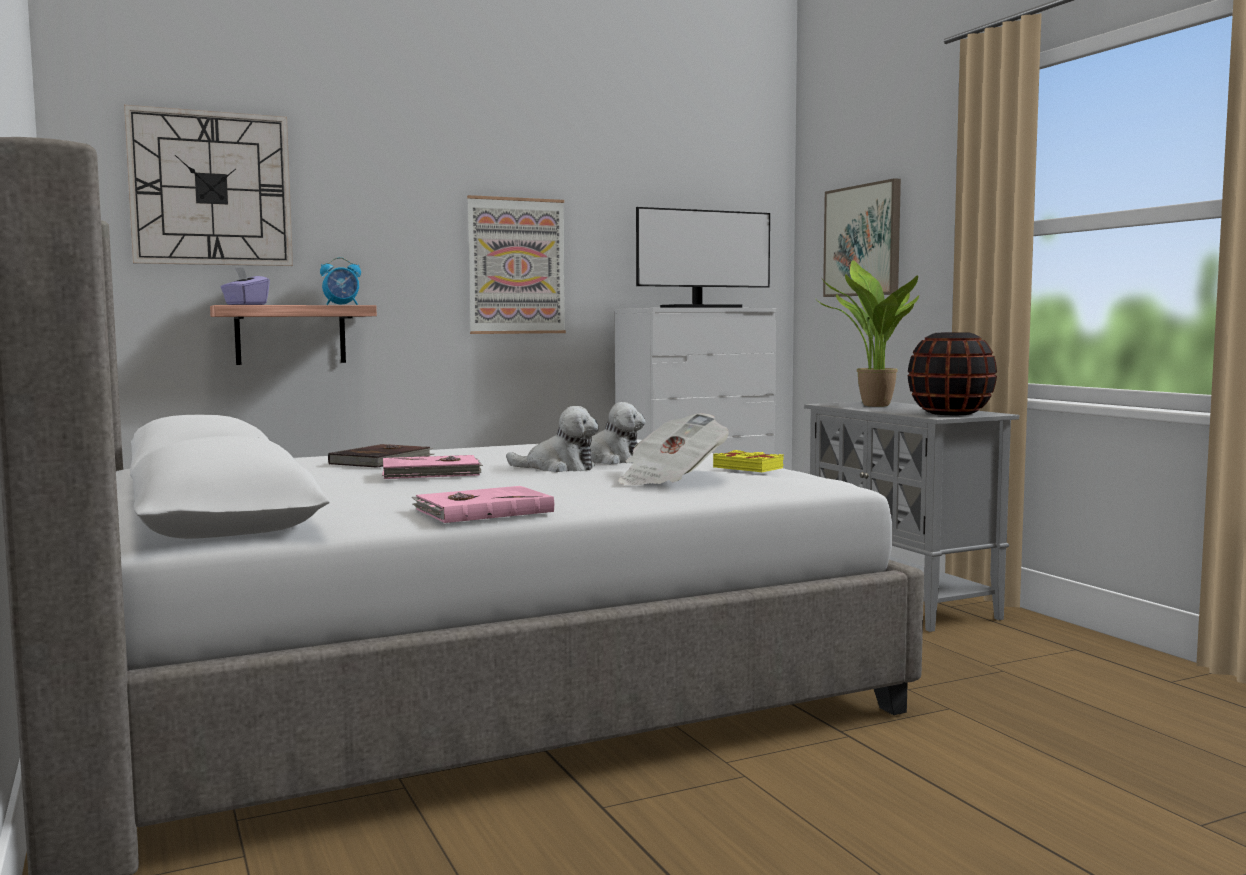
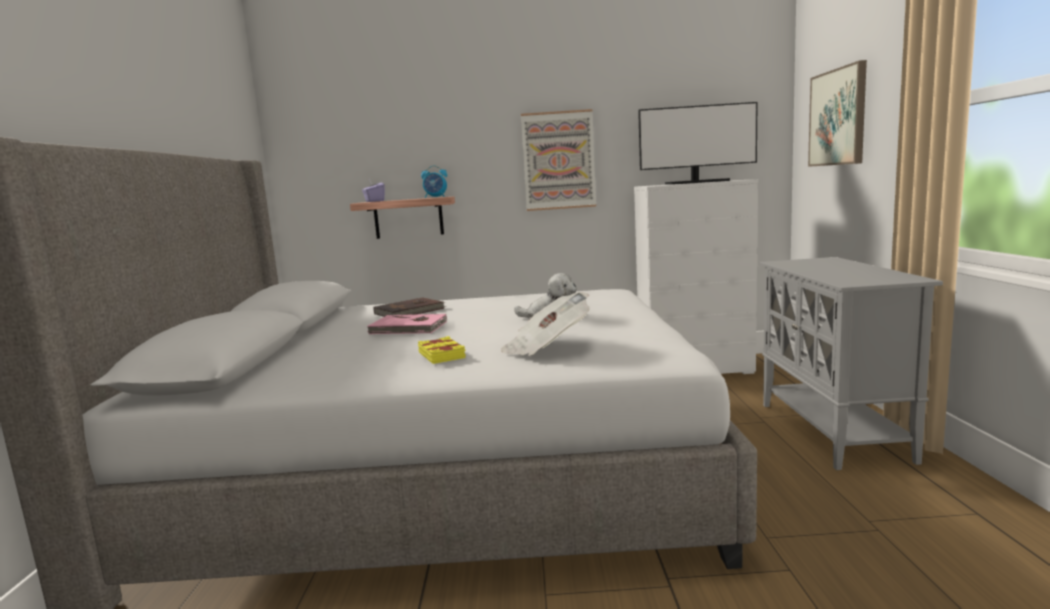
camera: 25 degrees right, 5 degrees up
wall clock [124,105,293,266] -> none
pink book [412,486,554,523] -> none
plush toy [506,406,599,472] -> none
yellow book [713,450,784,472] -> yellow book moved to [418,336,466,364]
potted plant [817,260,919,407] -> none
black vase [908,333,997,415] -> none

